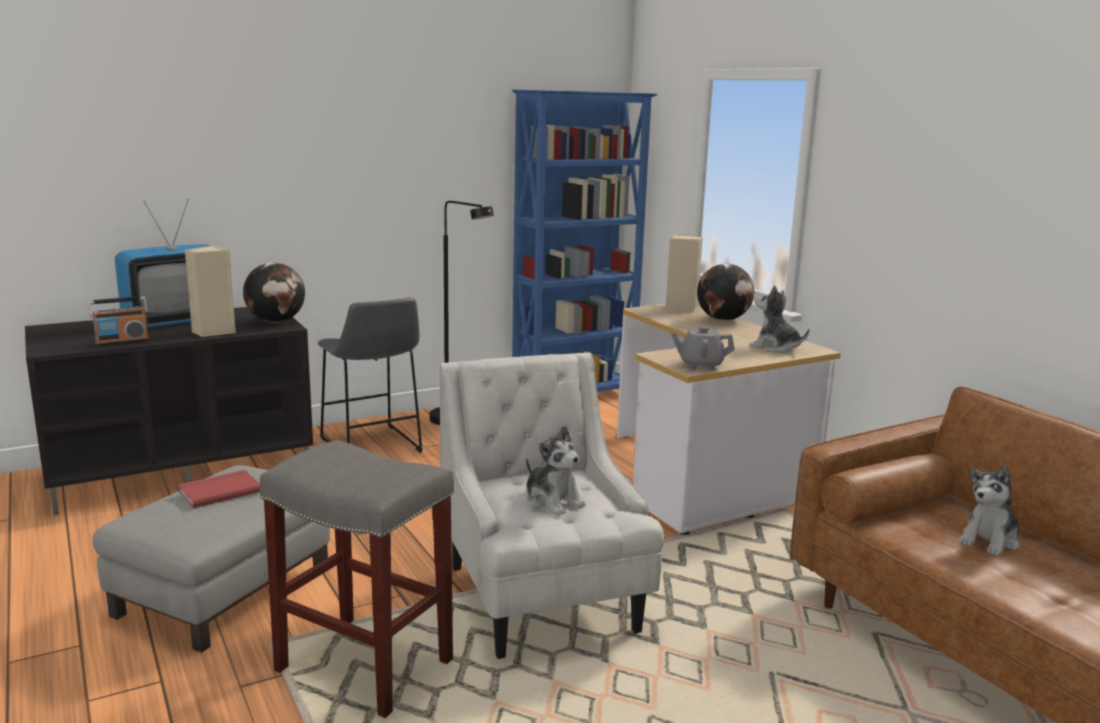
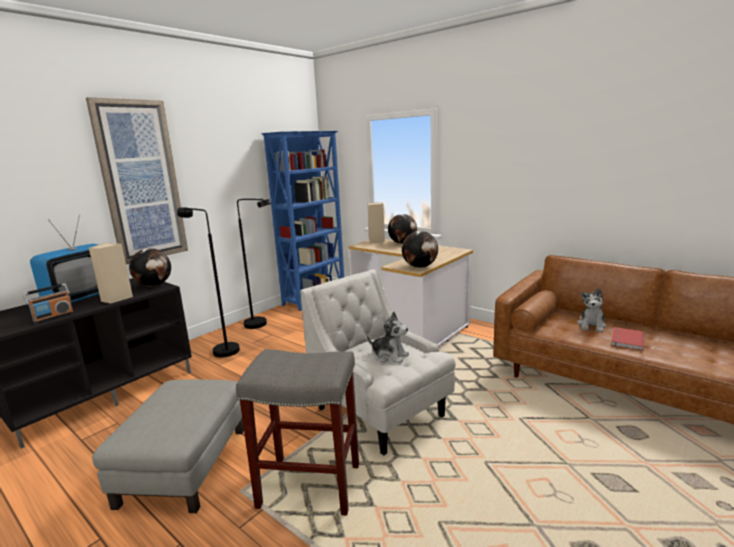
camera: 20 degrees left, 0 degrees up
red book [178,470,260,508] -> red book moved to [611,327,644,351]
grey stool [318,297,423,453] -> black floor lamp [177,207,240,358]
grey teapot [671,326,735,370] -> globe [402,231,438,268]
plush toy [750,285,809,353] -> none
none -> picture [86,97,188,264]

